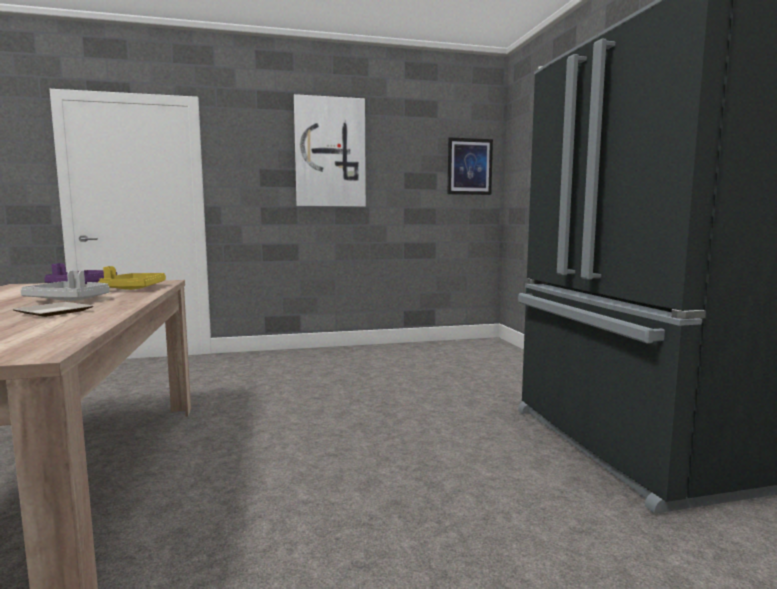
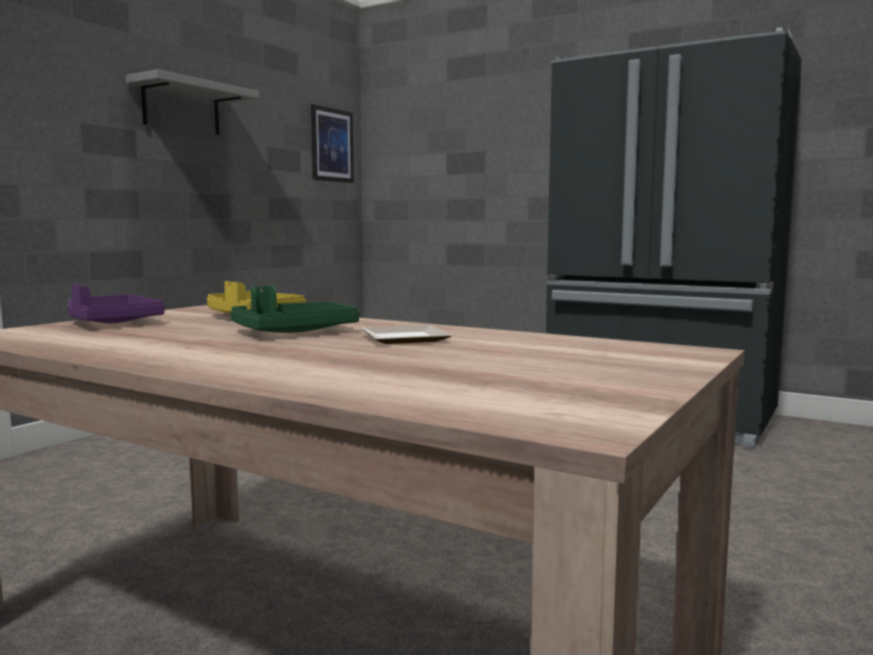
camera: 45 degrees left, 0 degrees up
grey tray [21,270,110,301] -> green tray [230,286,359,333]
picture [294,94,366,207] -> grey shelf [126,69,259,135]

